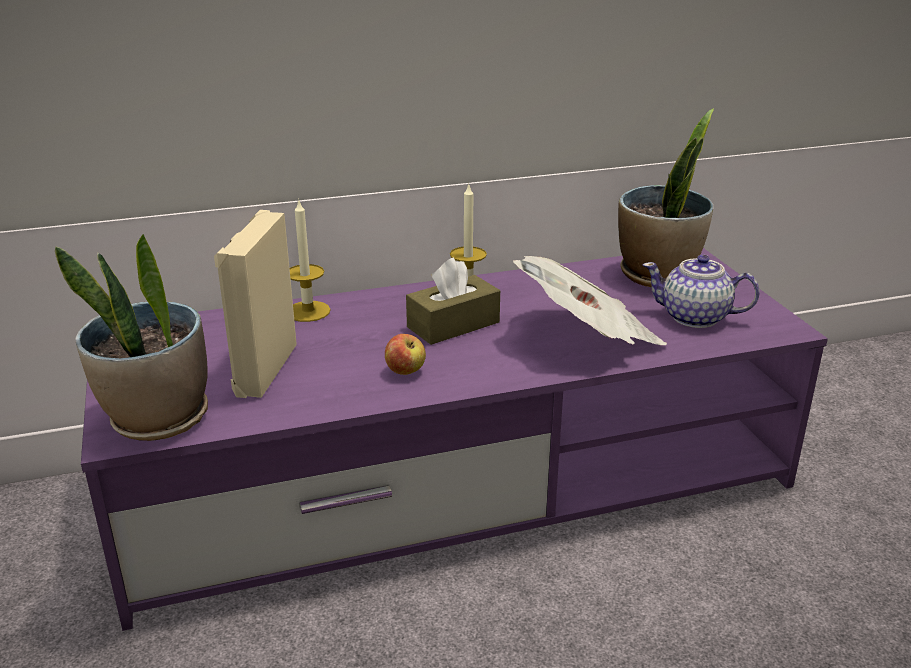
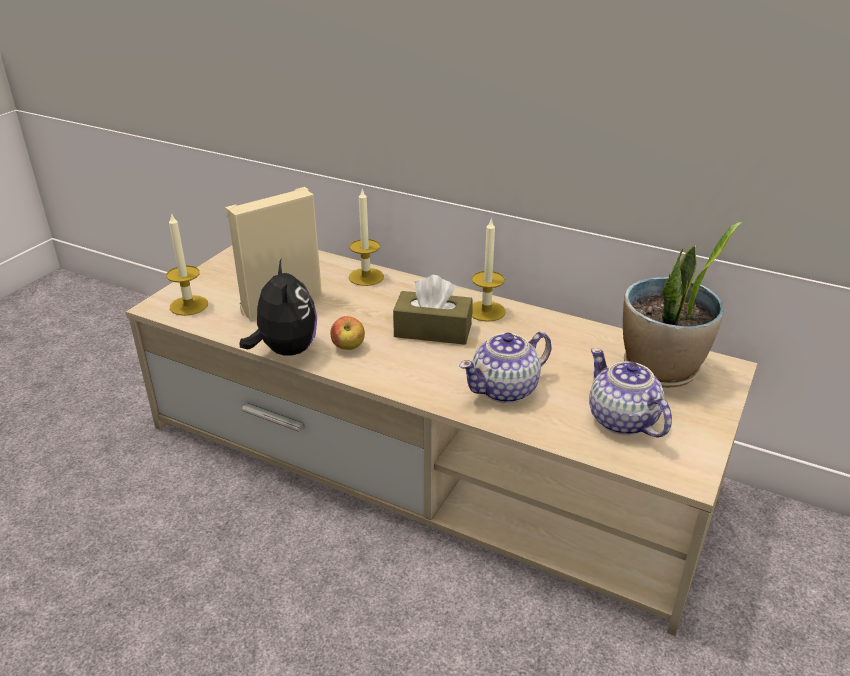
camera: 45 degrees right, 5 degrees up
potted plant [55,234,208,441] -> candle [166,212,208,316]
purple tv stand [81,248,828,631] -> beige tv stand [126,245,757,636]
newspaper [513,256,667,345] -> teapot [459,332,551,403]
none -> plush toy [240,260,317,355]

